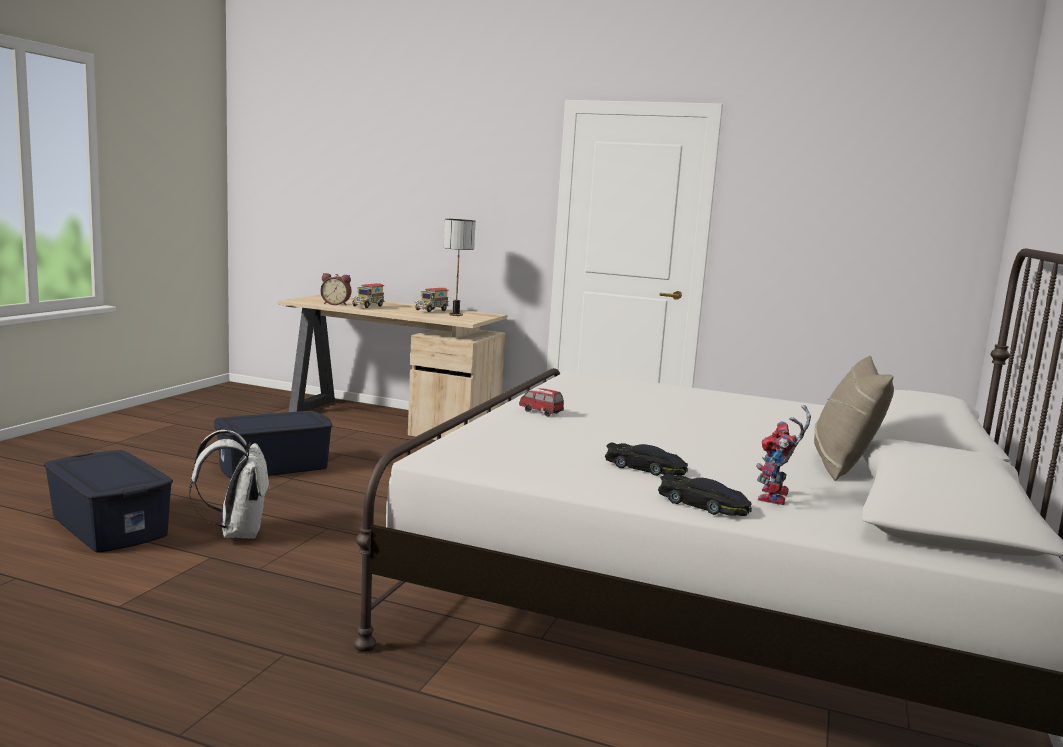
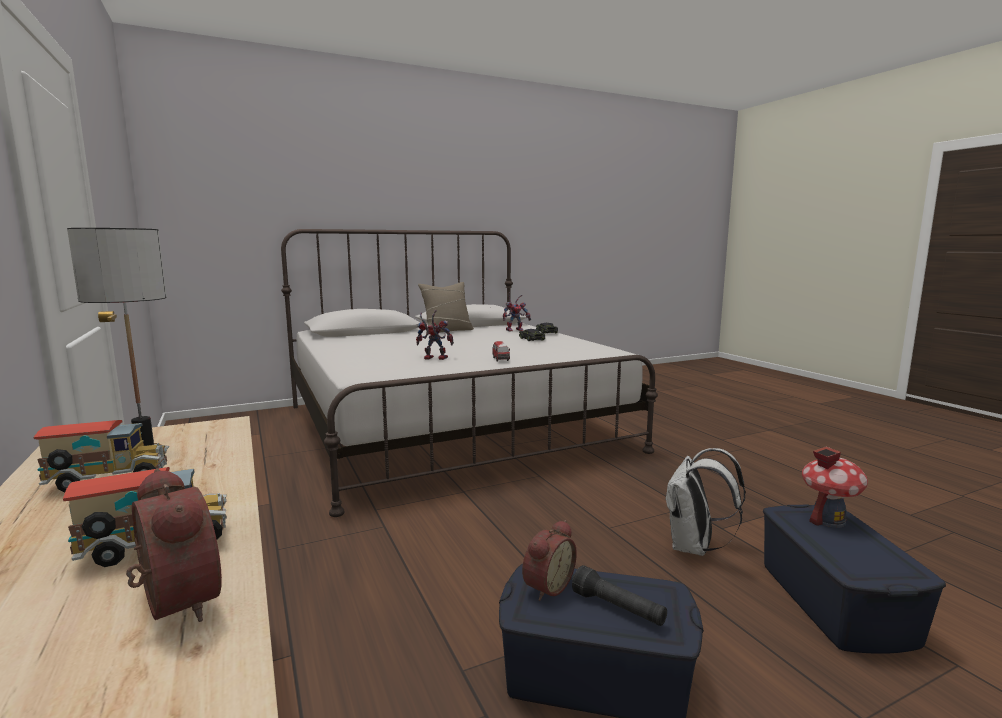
camera: 135 degrees left, 0 degrees up
none -> toy robot [416,310,454,360]
none -> alarm clock [522,520,577,601]
none -> black flashlight [572,565,667,626]
none -> toy house [802,447,868,528]

